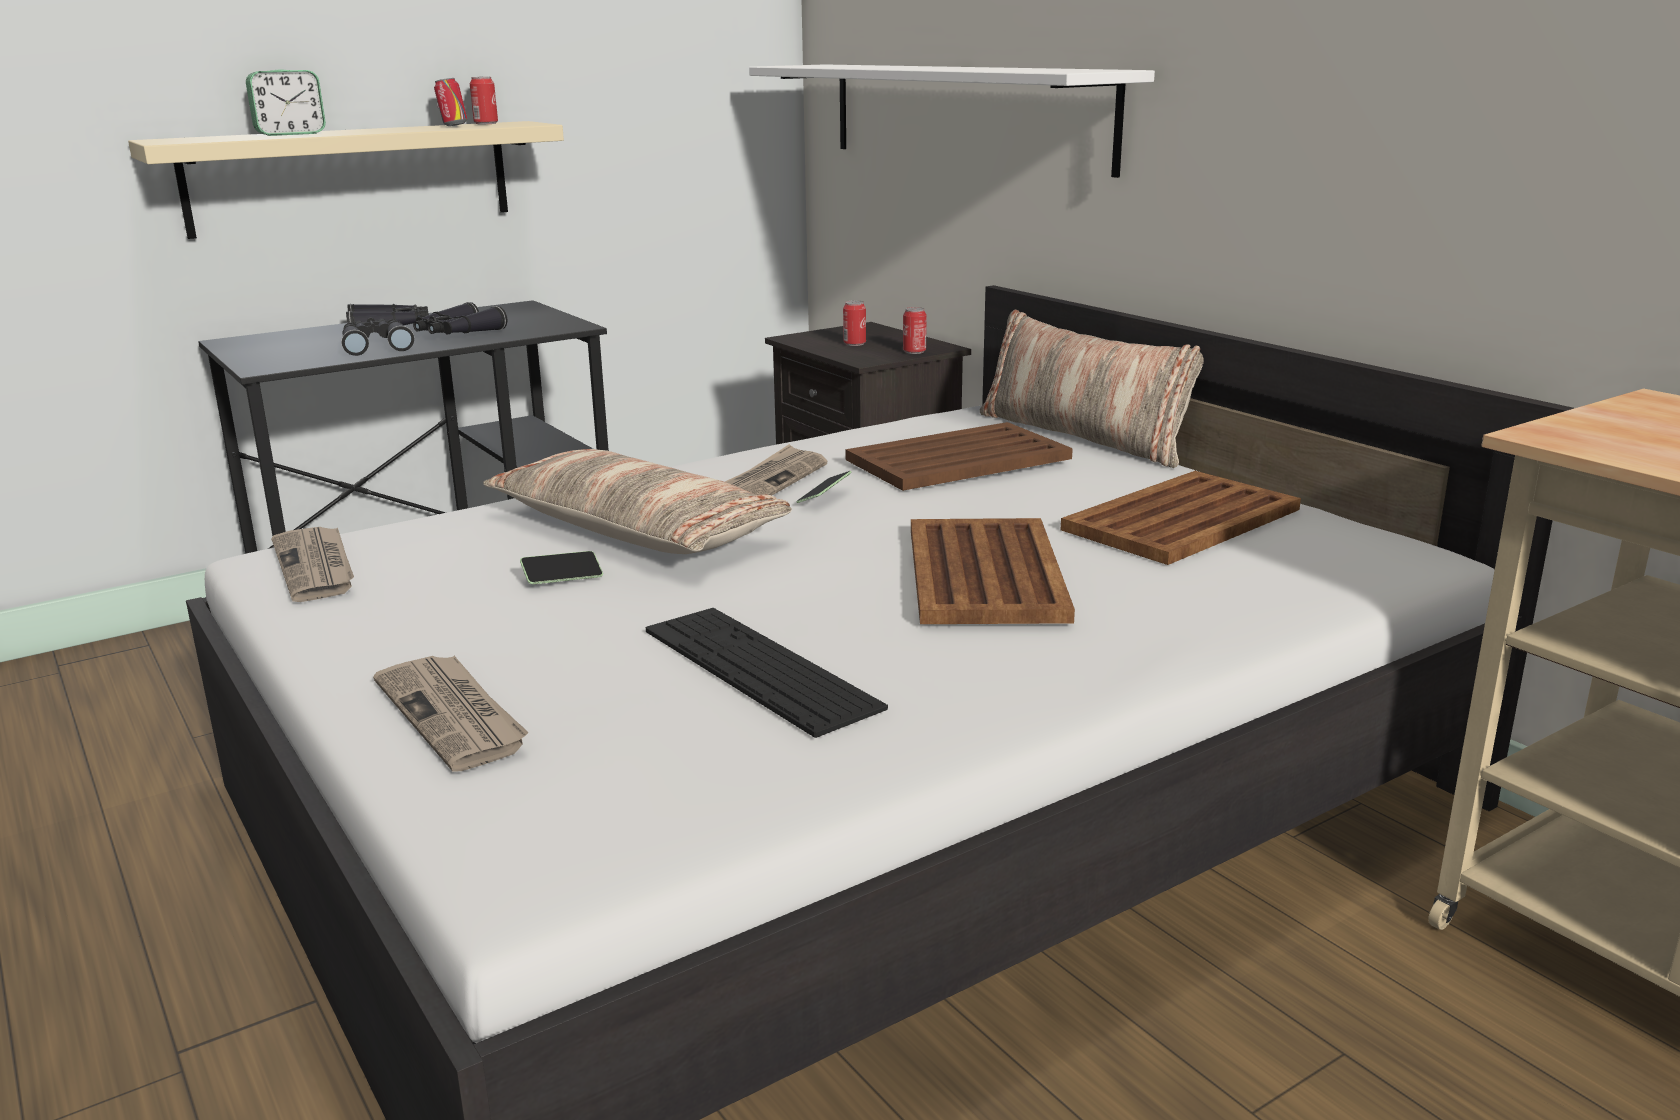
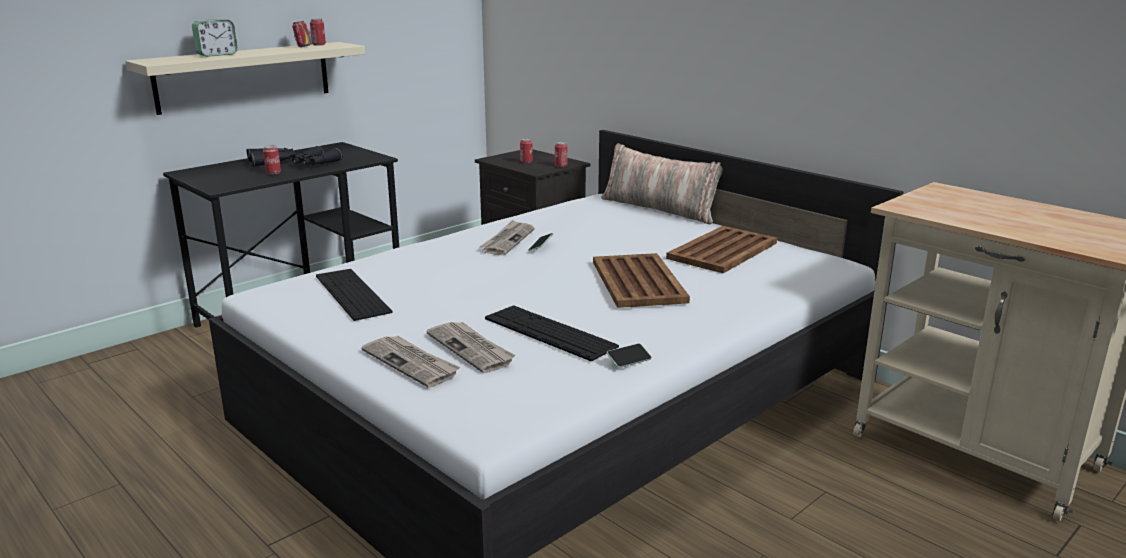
camera: 10 degrees left, 0 degrees up
newspaper [271,527,354,602] -> newspaper moved to [426,322,516,373]
black binoculars [341,317,414,356] -> can [263,145,281,175]
pillow [483,449,792,554] -> none
phone [520,551,603,584] -> phone moved to [606,343,652,368]
white shelf [749,64,1155,178] -> none
brown tray [846,422,1073,491] -> none
none -> keyboard [316,269,393,321]

